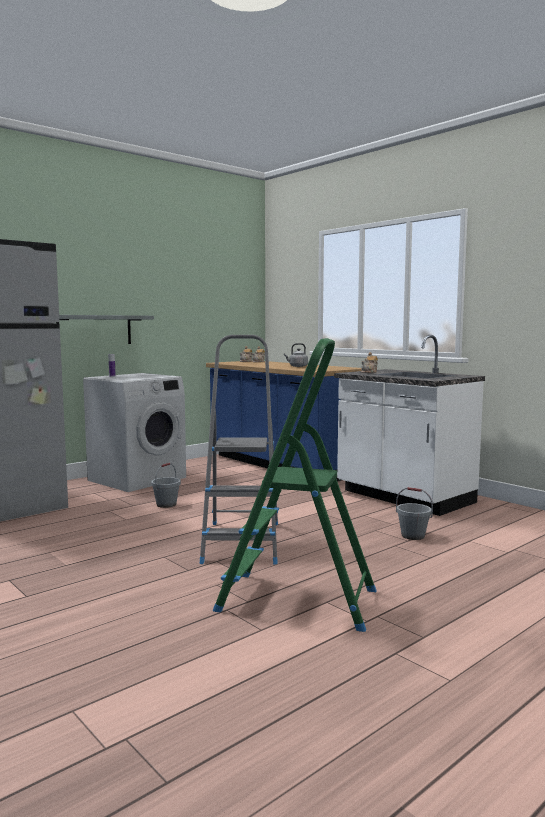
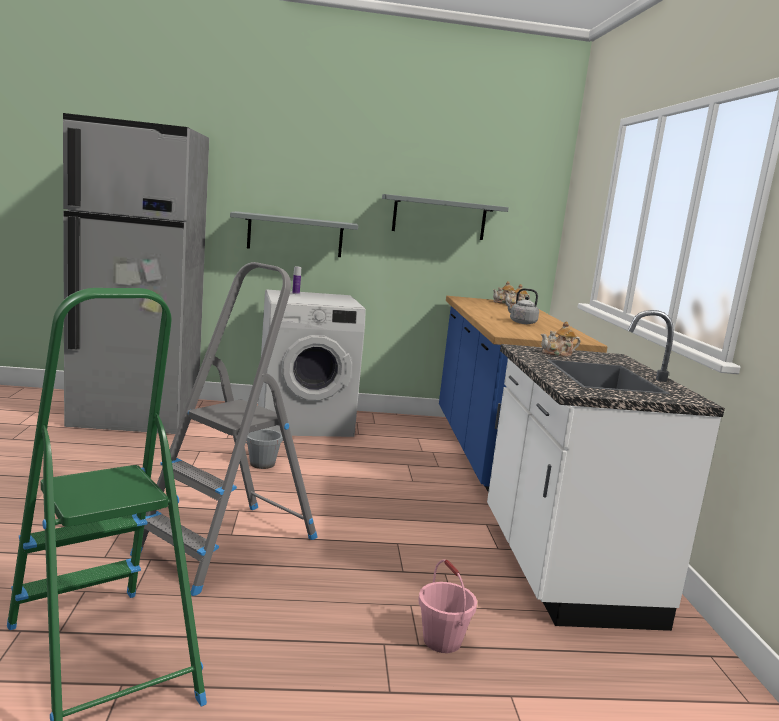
camera: 35 degrees right, 5 degrees up
grey bucket [396,487,433,540] -> pink bucket [418,559,477,653]
none -> grey shelf [382,194,509,240]

